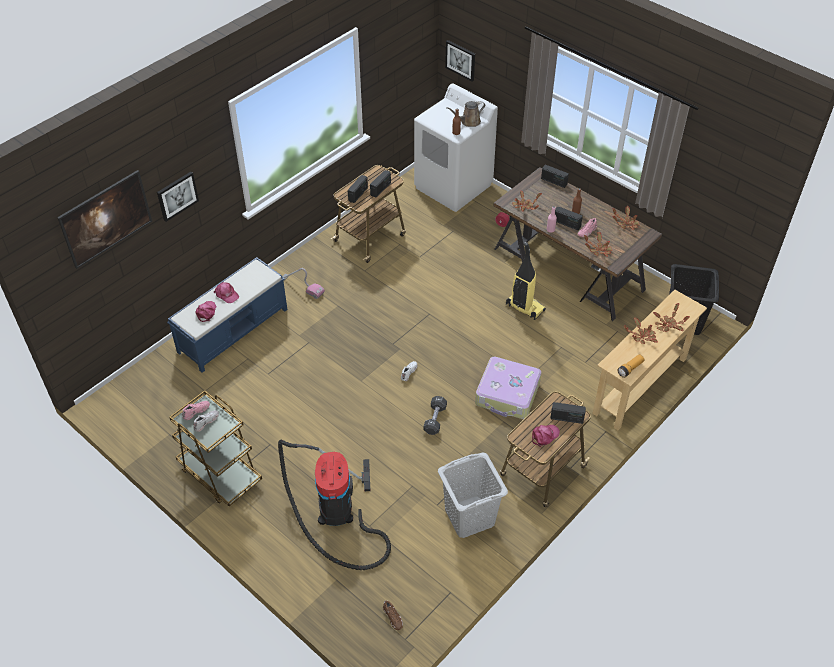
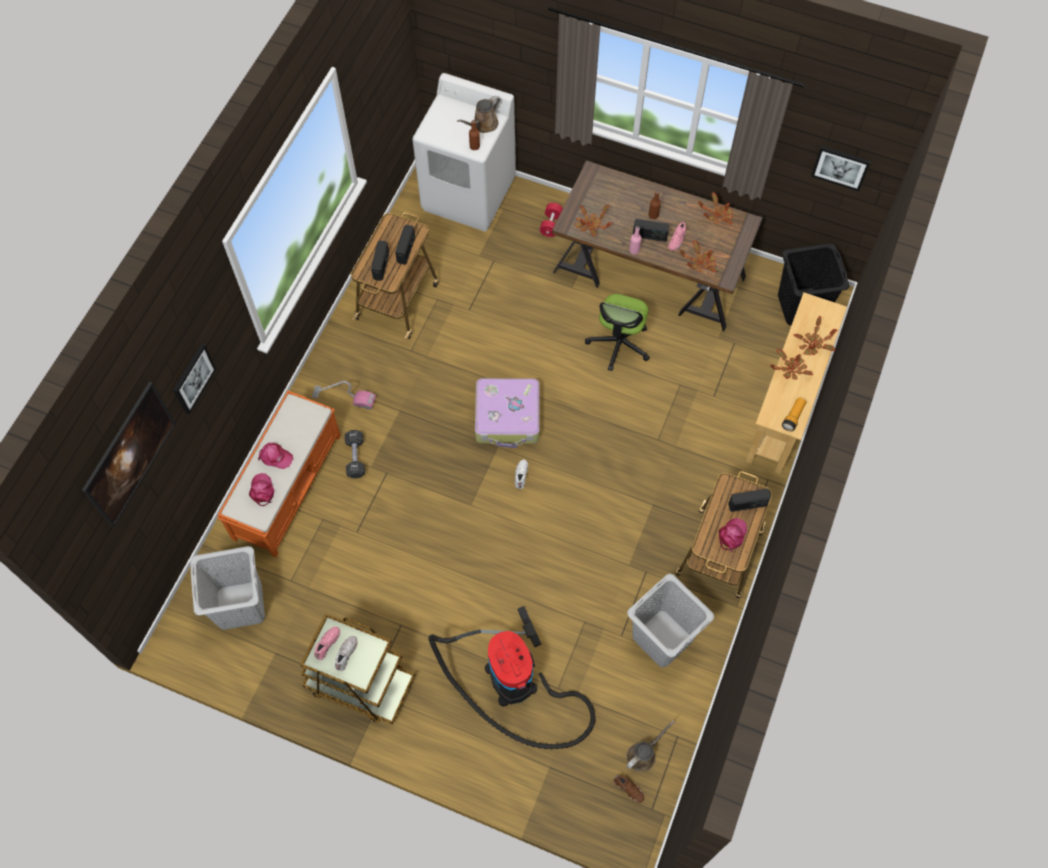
camera: 20 degrees left, 15 degrees up
blue bench [167,257,287,373] -> orange bench [217,391,341,557]
black dumbbell [424,396,447,435] -> black dumbbell moved to [345,430,365,479]
picture [445,40,475,81] -> picture moved to [811,145,871,191]
suitcase [475,357,541,419] -> suitcase moved to [475,378,540,448]
vacuum cleaner [506,242,546,320] -> office chair [585,294,650,371]
radio [541,165,569,188] -> none
none -> grey laundry basket [190,546,265,630]
none -> brown watering can [626,720,675,772]

